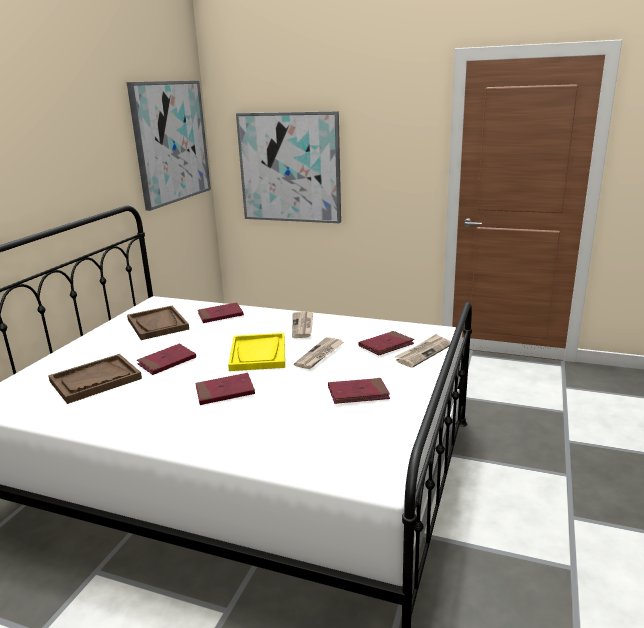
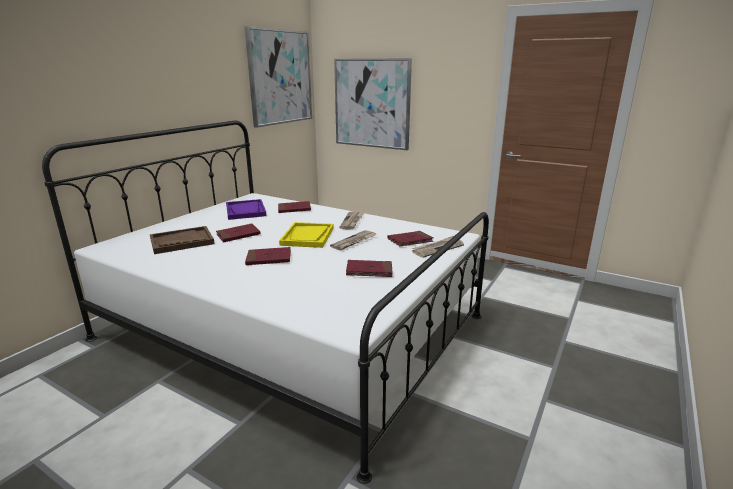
camera: 10 degrees right, 0 degrees up
brown tray [127,306,189,340] -> purple tray [226,199,267,220]

